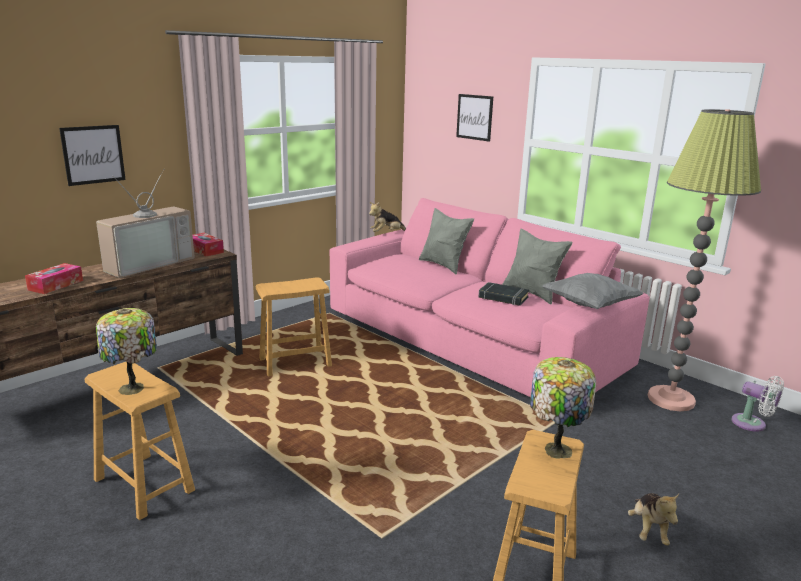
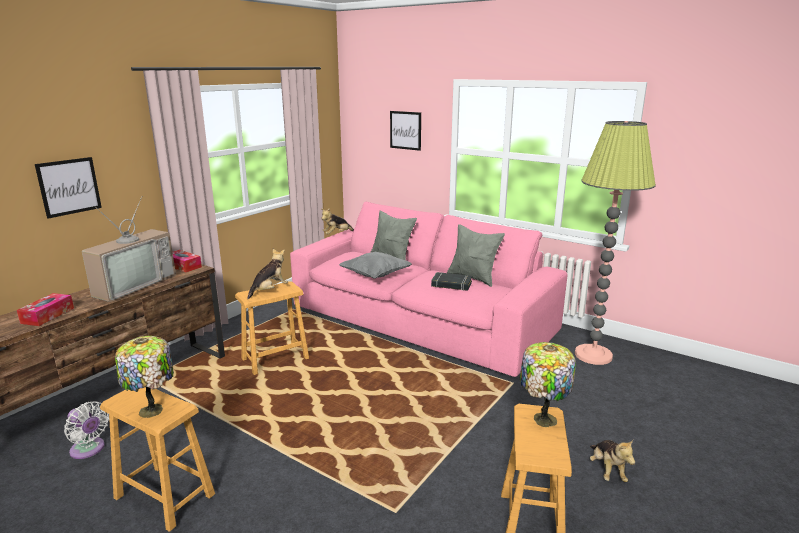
camera: 10 degrees left, 0 degrees up
grey pillow [542,273,644,309] -> grey pillow moved to [339,252,412,279]
white fan [731,376,784,432] -> white fan moved to [64,401,109,459]
none -> plush toy [247,249,288,299]

